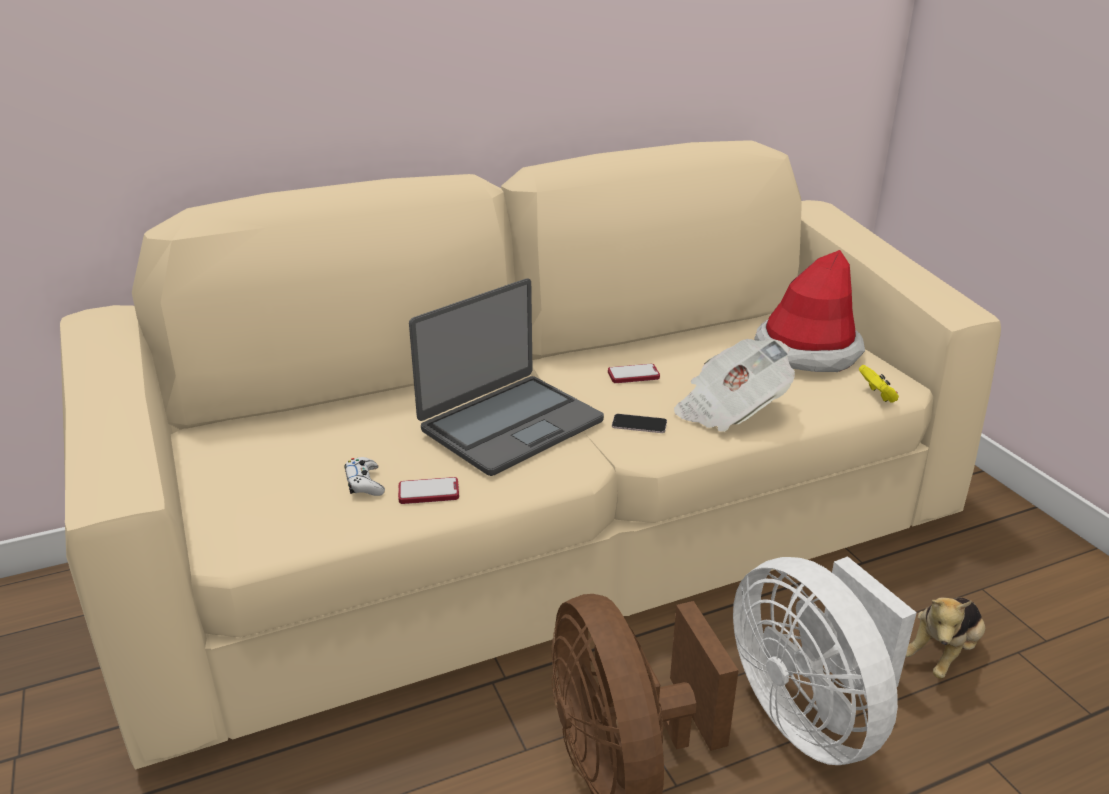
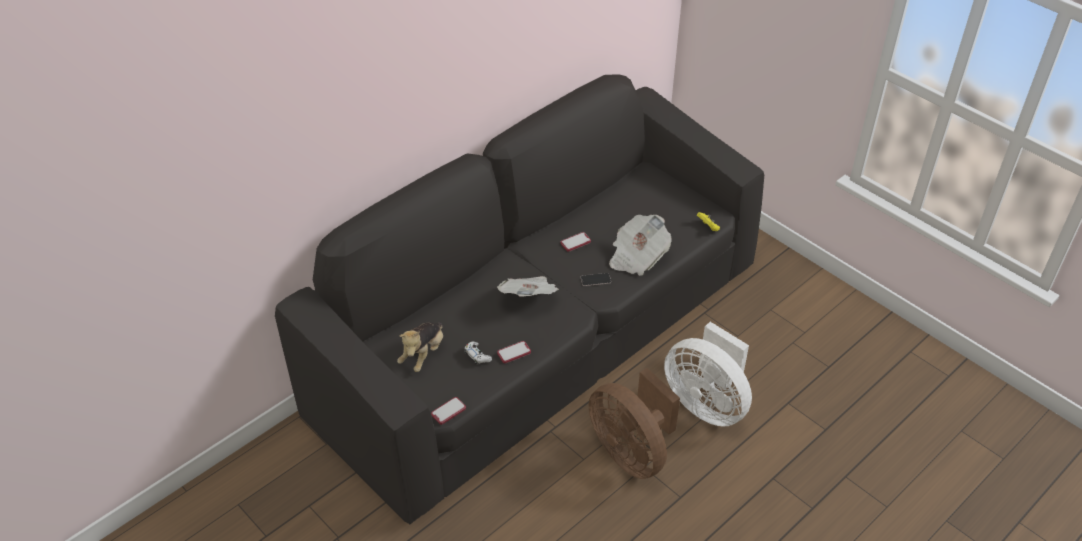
camera: 20 degrees left, 15 degrees up
beige sofa [60,141,1001,769] -> black sofa [275,74,764,524]
laptop [409,278,604,476] -> newspaper [497,276,559,297]
hat [754,250,865,372] -> none
plush toy [906,597,985,679] -> plush toy moved to [397,322,443,372]
none -> phone [431,397,466,425]

